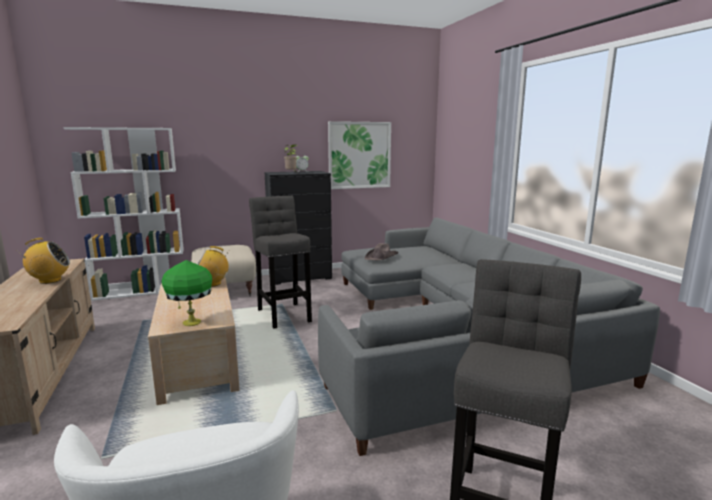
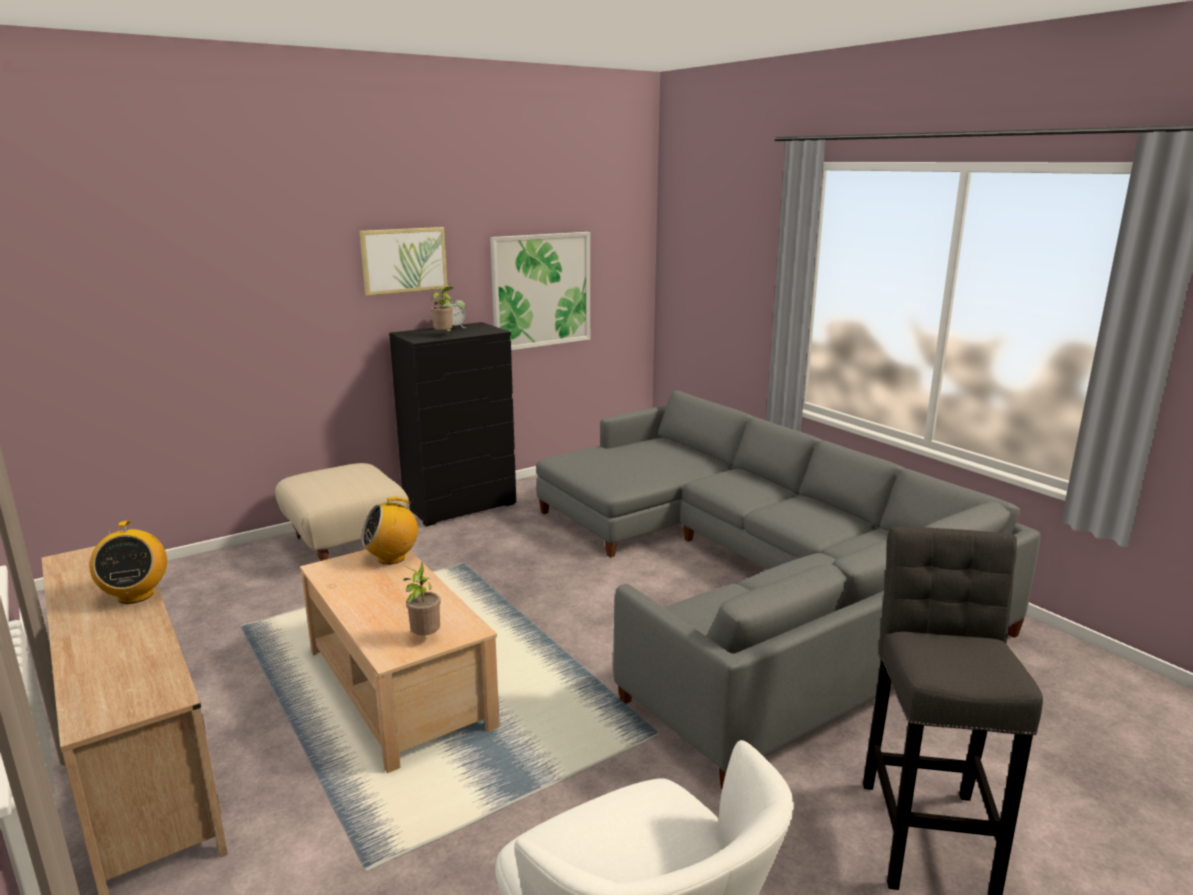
camera: 15 degrees left, 5 degrees up
radio [21,238,70,284] -> radio turned 105 degrees clockwise [89,520,167,604]
white bookcase [63,127,184,301] -> none
green table lamp [161,260,212,326] -> potted plant [403,562,441,635]
grey stool [249,196,312,329] -> none
brown hat [365,243,398,260] -> none
none -> picture [359,227,447,296]

